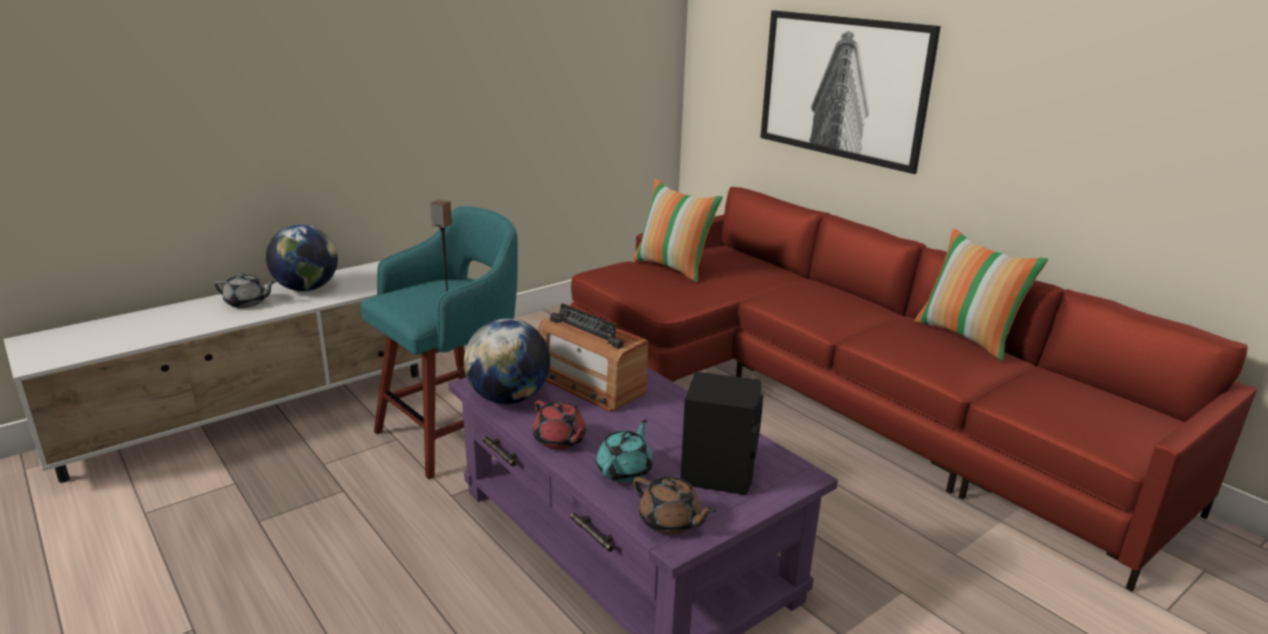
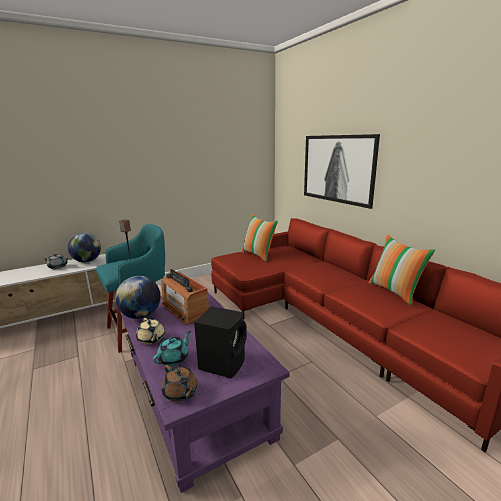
camera: 10 degrees right, 5 degrees down
red teapot [532,400,588,449] -> beige teapot [136,318,165,345]

